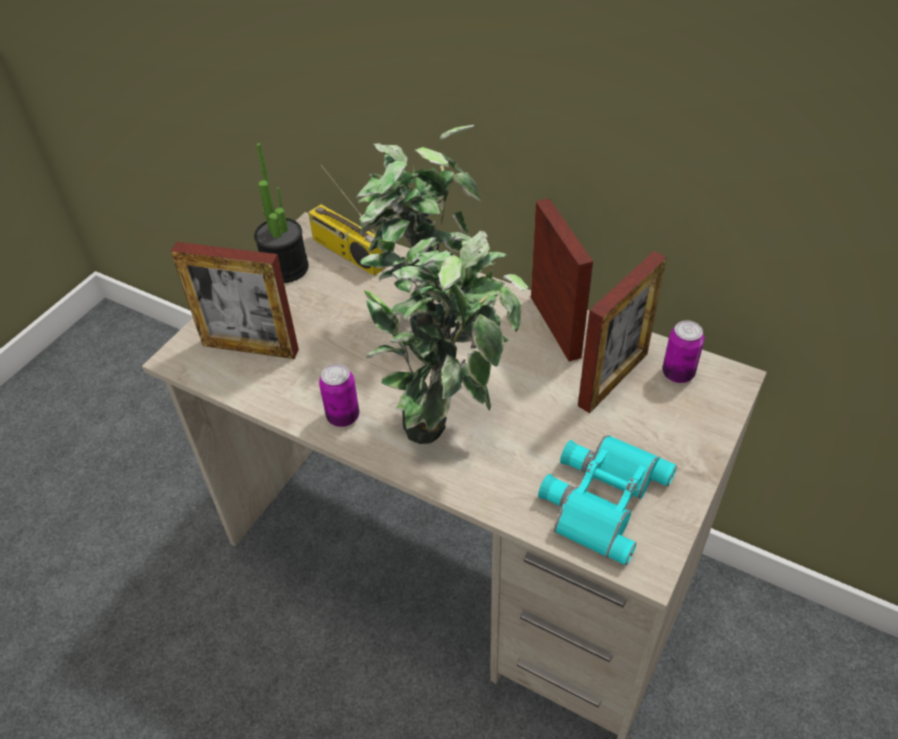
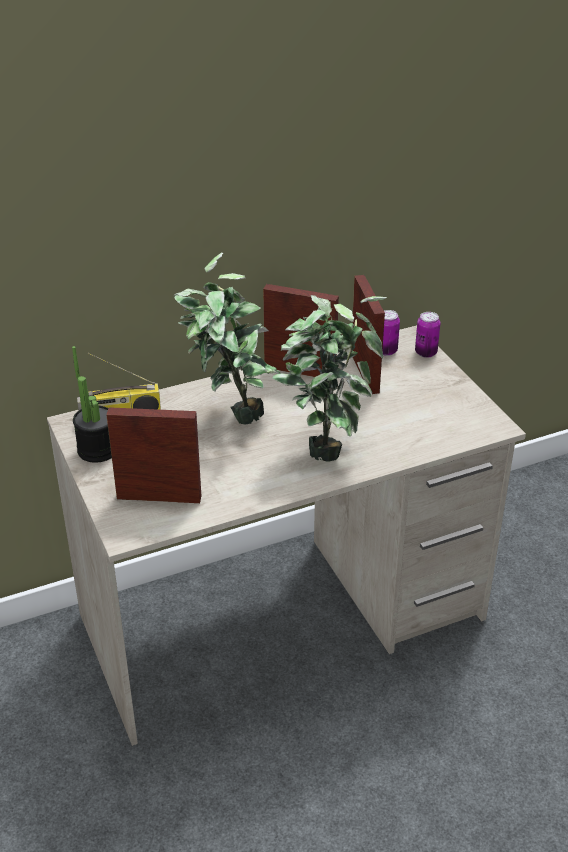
camera: 55 degrees left, 10 degrees down
picture frame [171,242,299,359] -> picture frame turned 135 degrees counterclockwise [106,407,201,503]
can [319,364,359,427] -> can moved to [415,312,440,358]
turquoise binoculars [538,435,677,565] -> none

